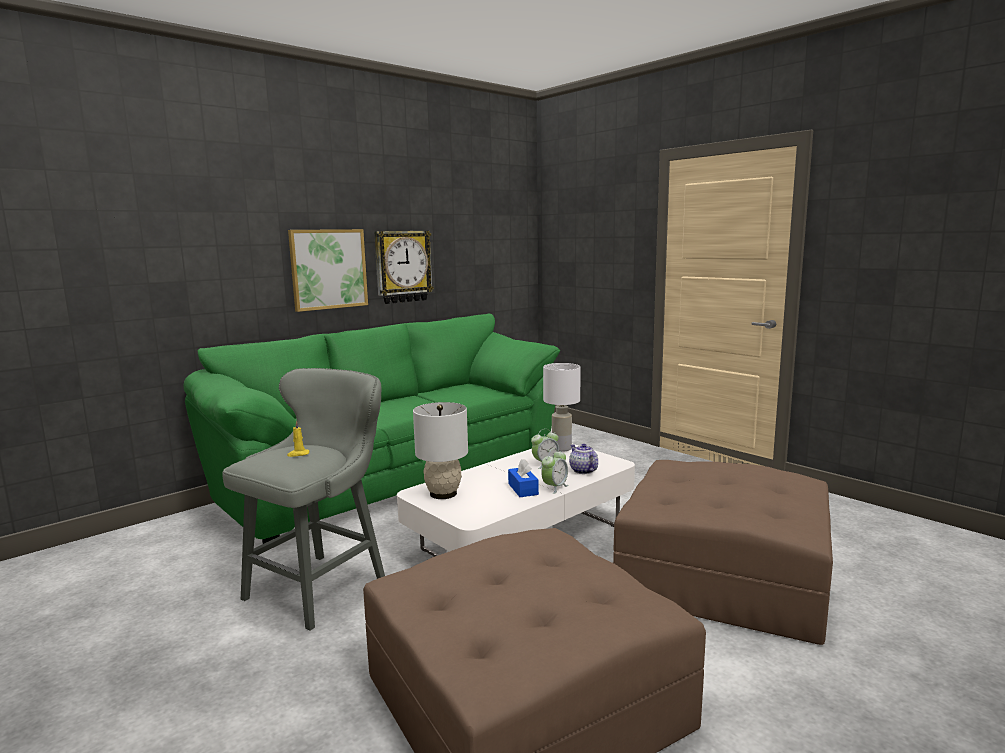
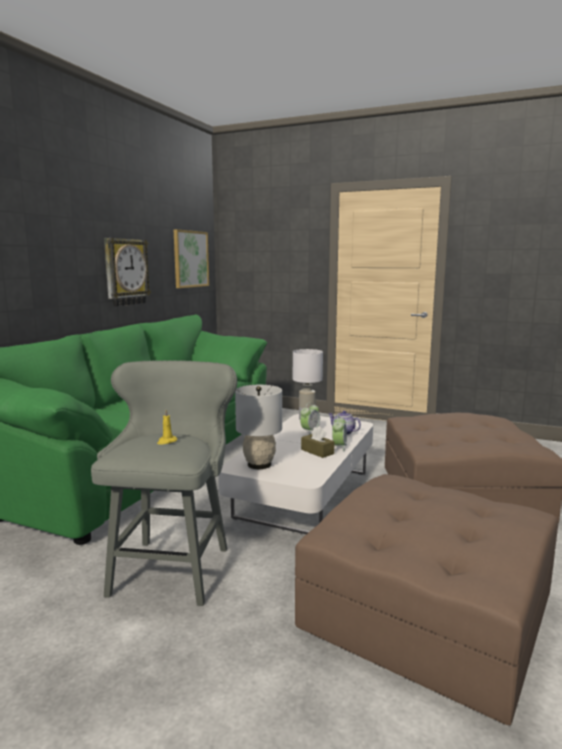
camera: 25 degrees left, 0 degrees up
picture [288,229,368,312] -> picture moved to [174,229,209,288]
blue tissue box [508,459,539,497] -> brown tissue box [301,426,334,458]

